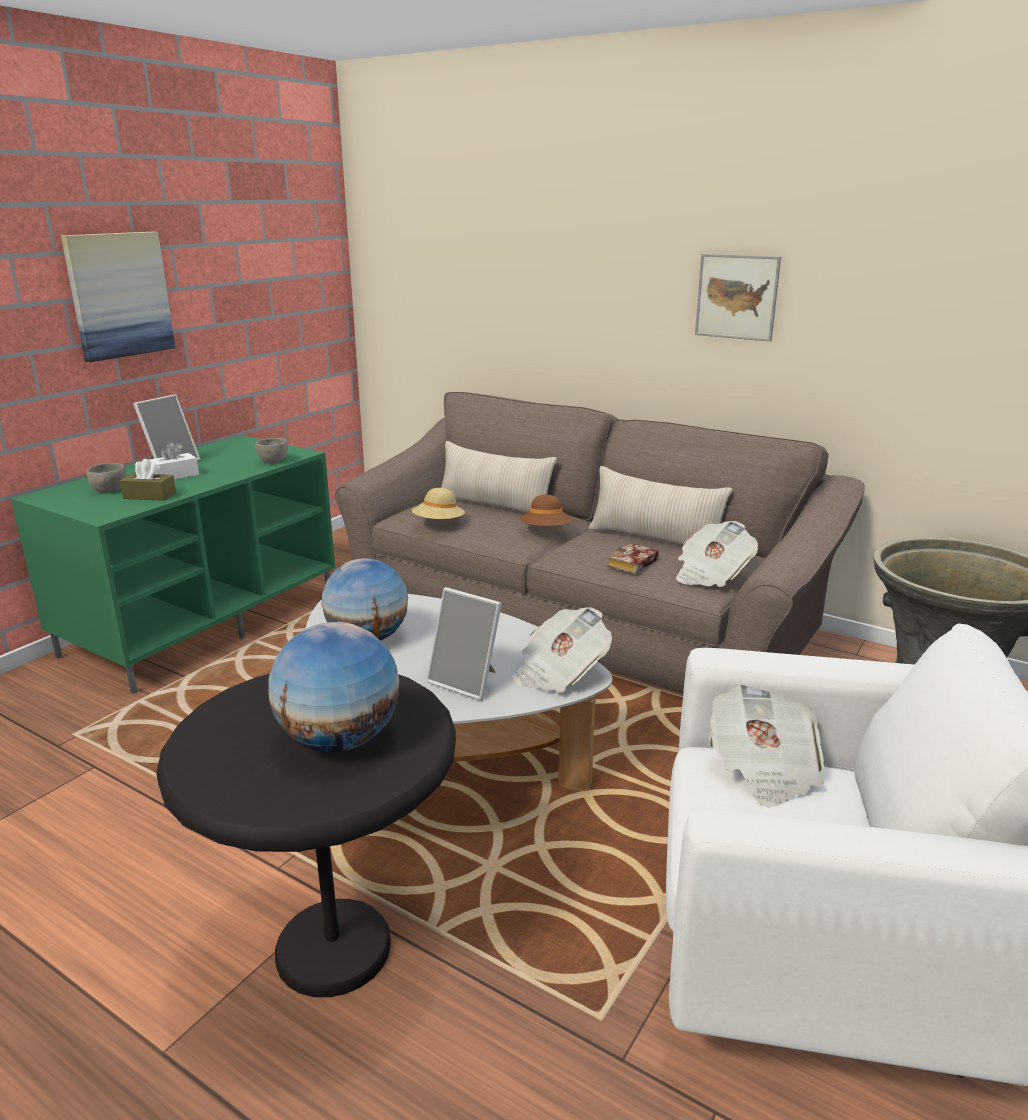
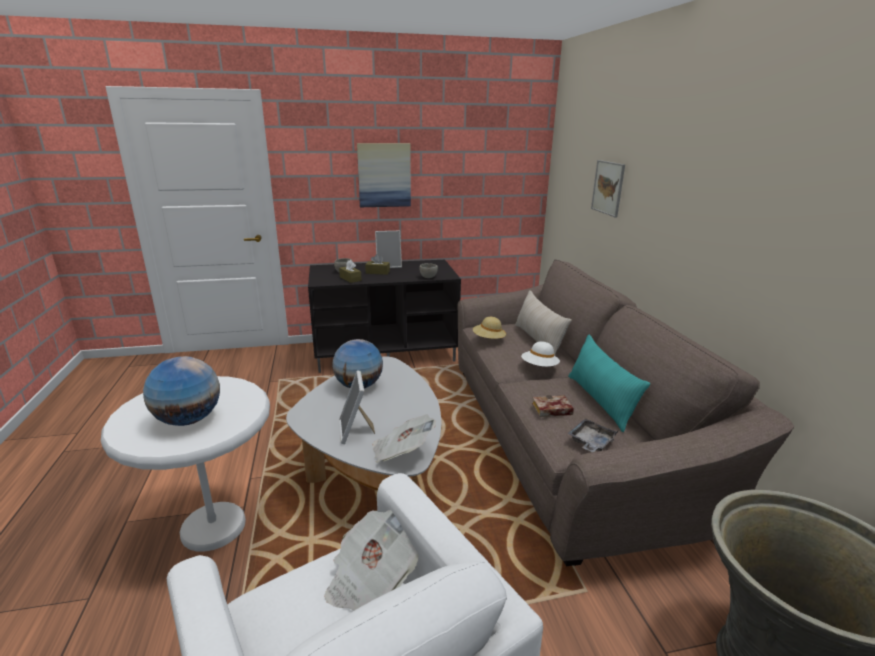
camera: 45 degrees right, 0 degrees up
green tv stand [11,435,335,694] -> black tv stand [308,260,461,373]
white tissue box [149,442,199,480] -> brown tissue box [365,254,390,275]
black side table [156,674,456,997] -> white side table [101,376,270,552]
brown hat [520,494,573,526] -> white hat [521,341,560,367]
beige pillow [589,466,733,545] -> turquoise pillow [568,335,650,432]
newspaper [676,521,758,587] -> grey tray [567,419,618,452]
picture [695,254,781,342] -> picture moved to [591,160,625,217]

